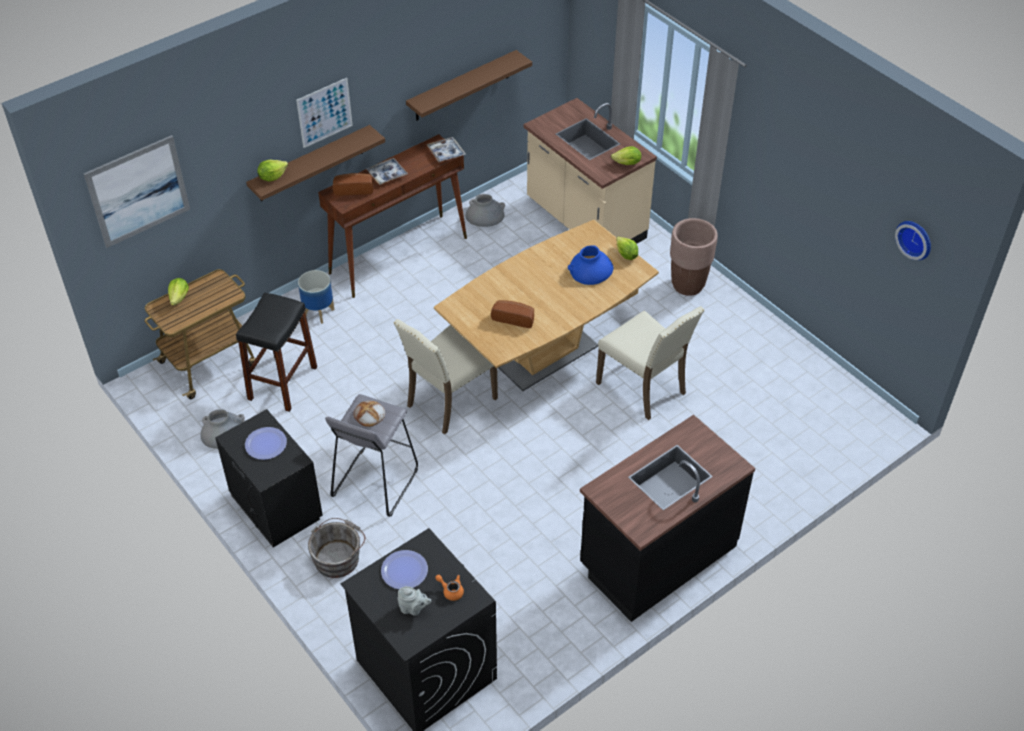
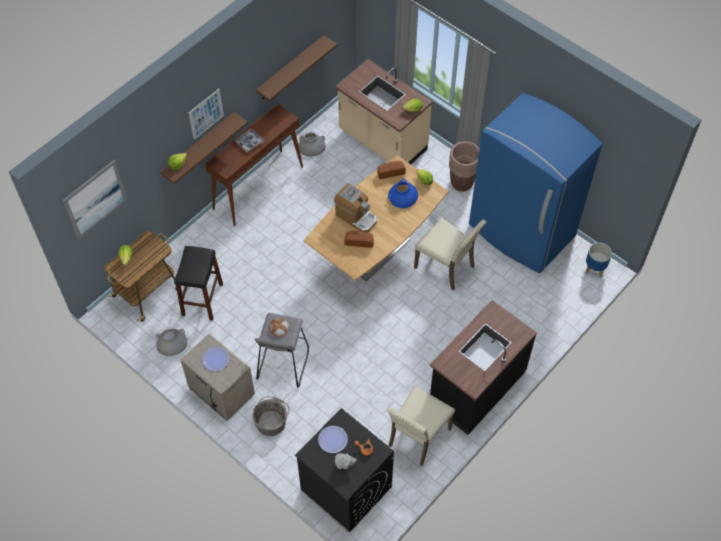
camera: 10 degrees left, 10 degrees up
black nightstand [215,409,323,547] -> beige nightstand [181,334,255,421]
planter [298,270,335,324] -> planter moved to [585,242,612,278]
bread [333,173,373,196] -> bread moved to [378,161,406,179]
beige chair [393,319,498,435] -> beige chair moved to [387,386,455,466]
tray [426,137,466,162] -> none
wall clock [895,221,931,260] -> none
none -> coffee machine [334,183,377,232]
none -> blue fridge [469,93,602,273]

